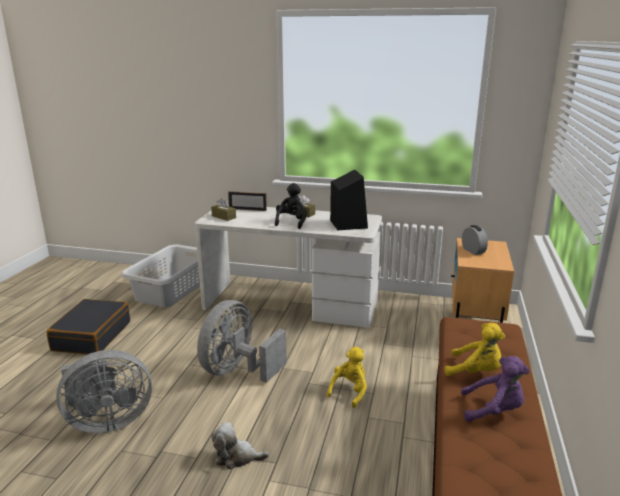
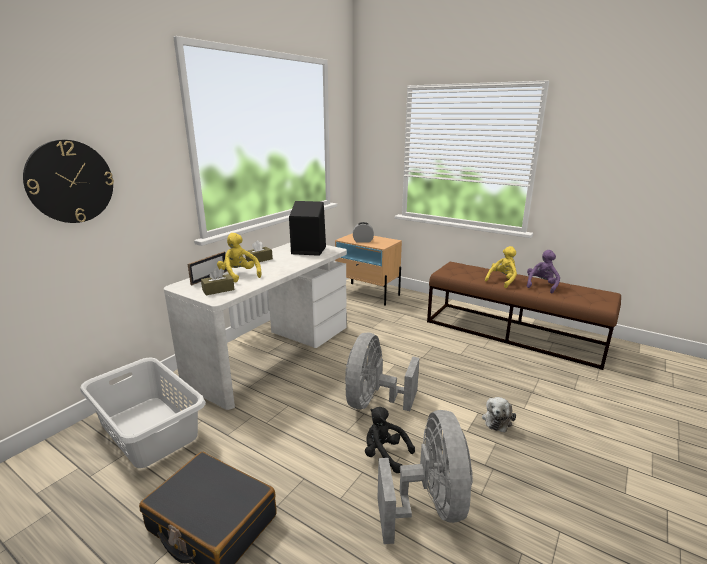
camera: 70 degrees left, 0 degrees up
grey fan [197,300,287,383] -> grey fan turned 60 degrees clockwise [345,333,419,411]
black plush toy [275,183,307,229] -> black plush toy moved to [365,407,415,473]
yellow plush toy [327,347,367,408] -> yellow plush toy moved to [217,233,262,283]
none -> wall clock [23,140,114,223]

